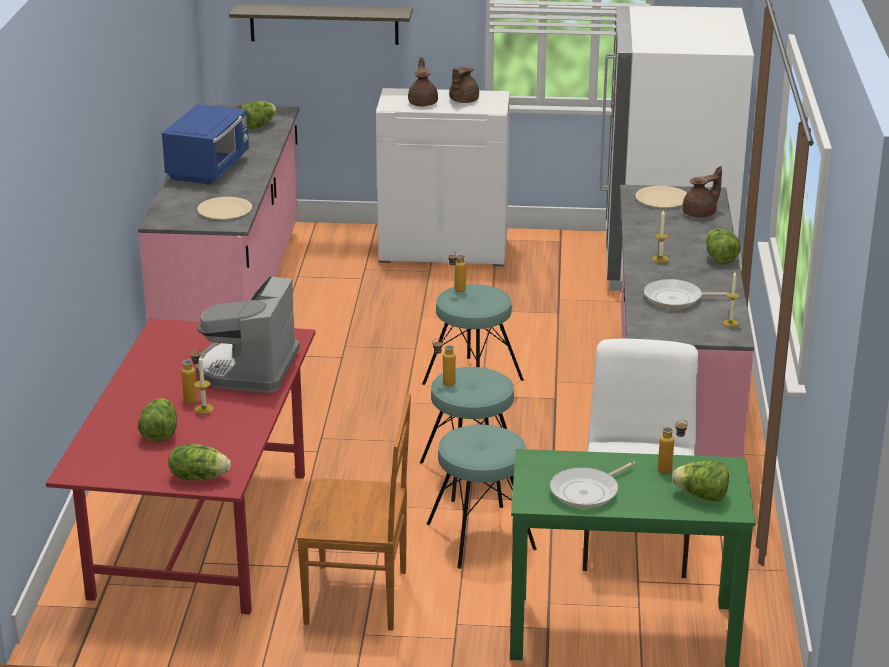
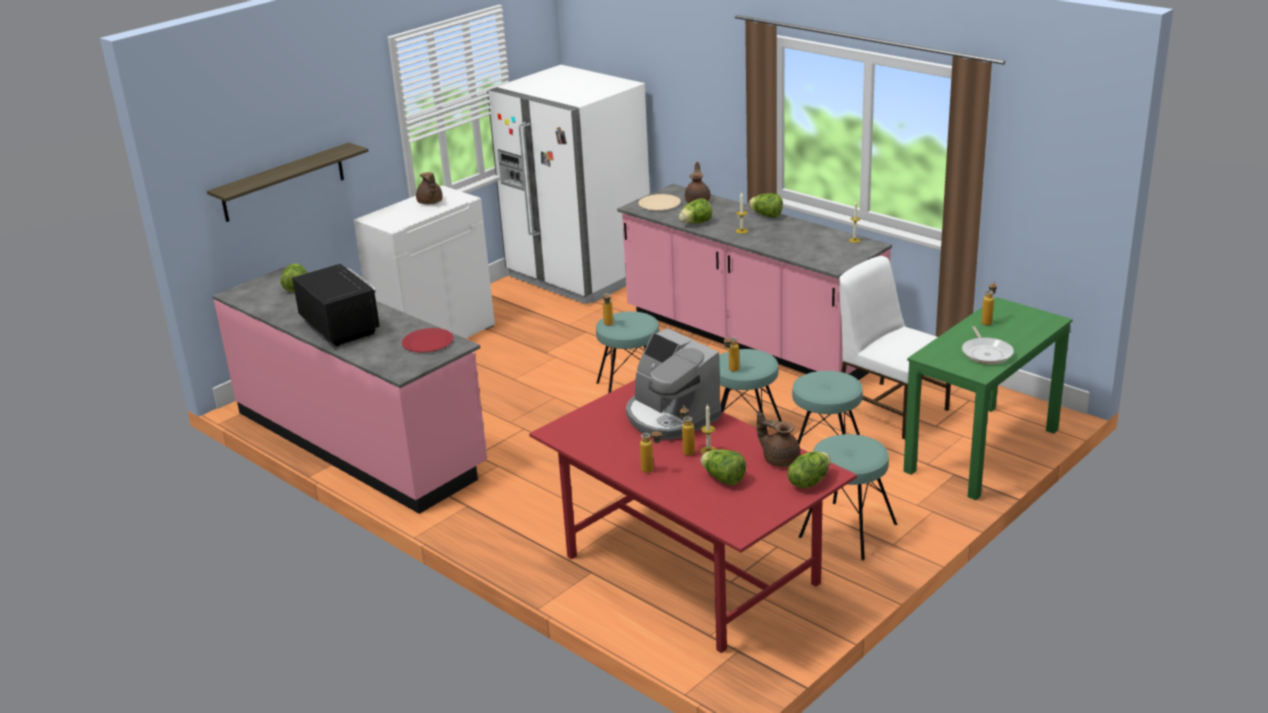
camera: 50 degrees left, 0 degrees up
blue microwave [162,104,249,185] -> black microwave [292,264,380,346]
beige plate [197,197,252,220] -> red plate [402,328,453,353]
brown chair [297,393,411,631] -> turquoise stool [799,434,897,561]
brown teapot [408,57,438,107] -> brown teapot moved to [757,411,801,467]
frying pan [644,279,727,309] -> none
lettuce [672,461,729,502] -> lettuce moved to [679,198,712,224]
none -> bottle [640,429,662,473]

